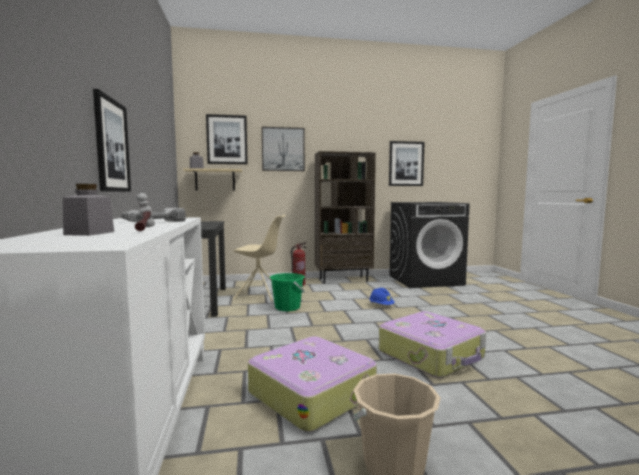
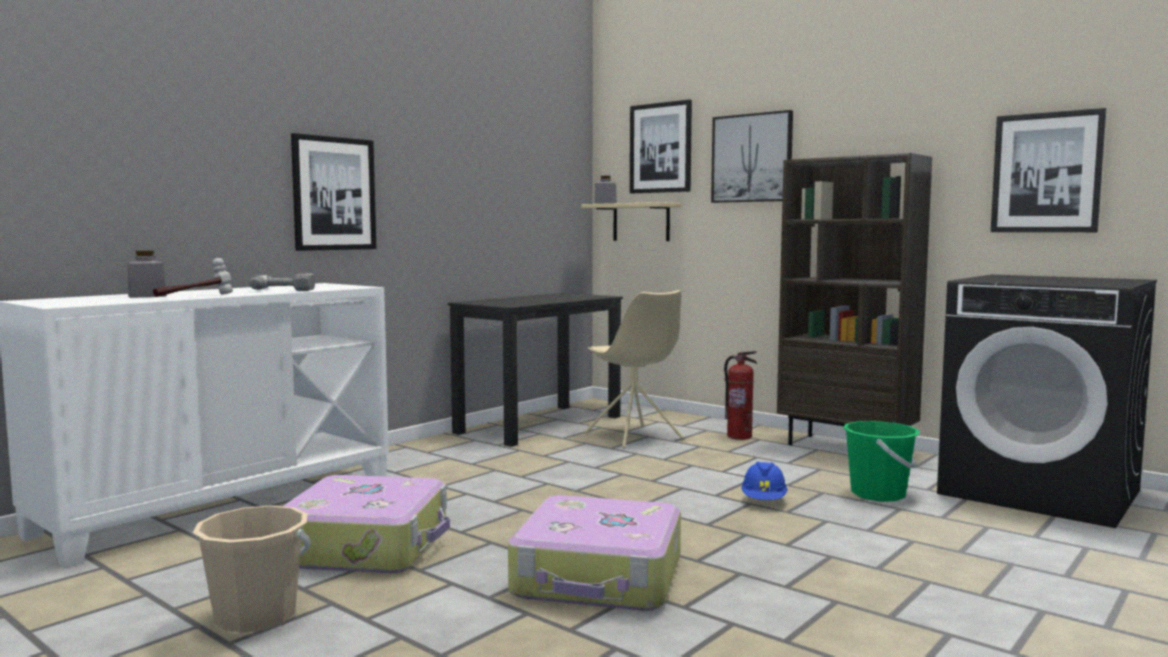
camera: 50 degrees right, 0 degrees up
green bucket [270,273,305,311] -> green bucket moved to [843,421,920,502]

